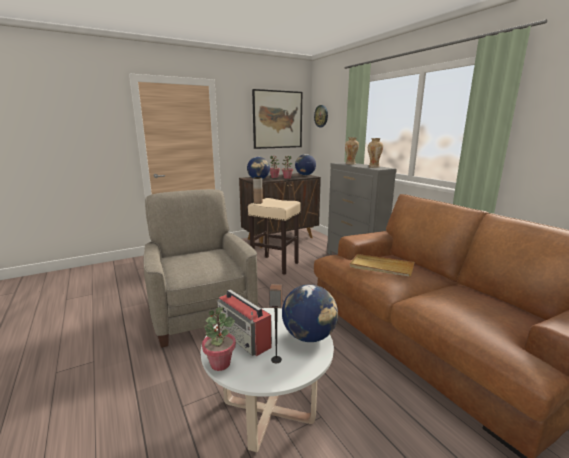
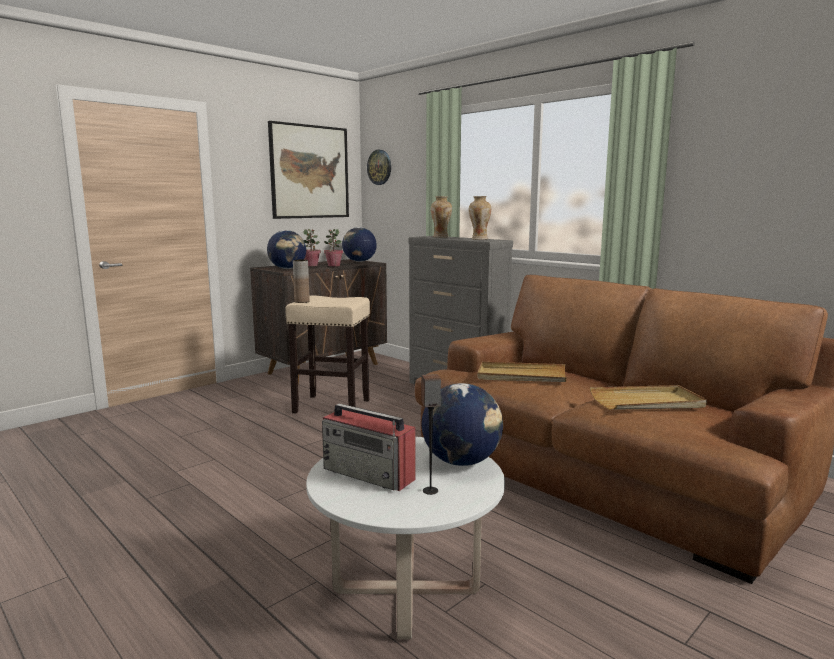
camera: 15 degrees left, 5 degrees down
beige armchair [144,189,258,348] -> none
potted plant [202,307,236,371] -> none
none -> beige tray [590,385,707,410]

